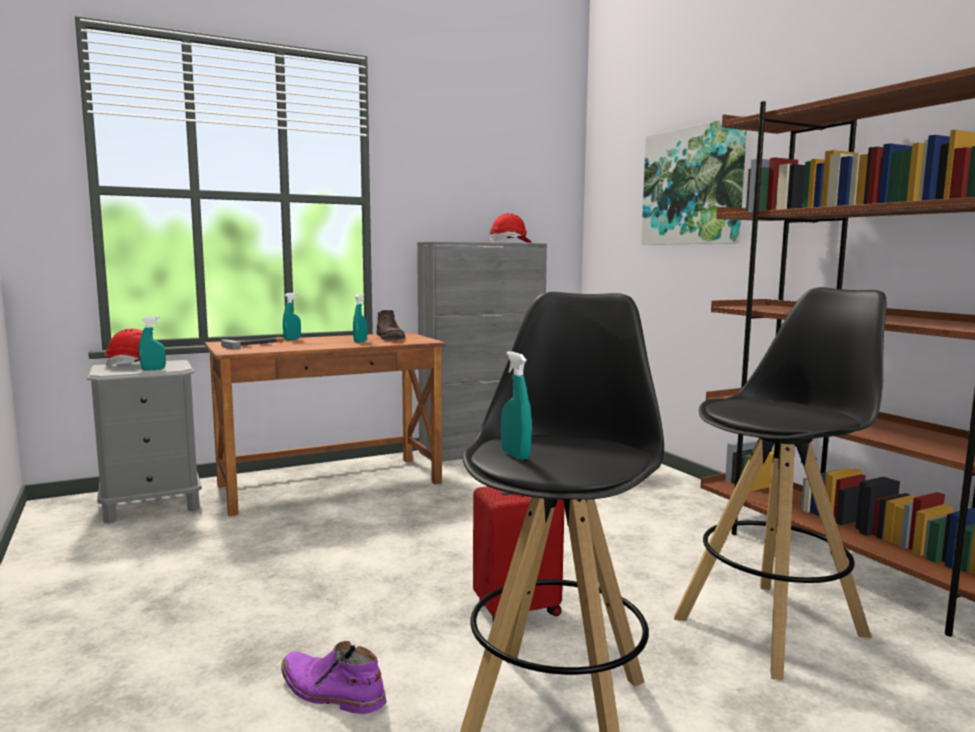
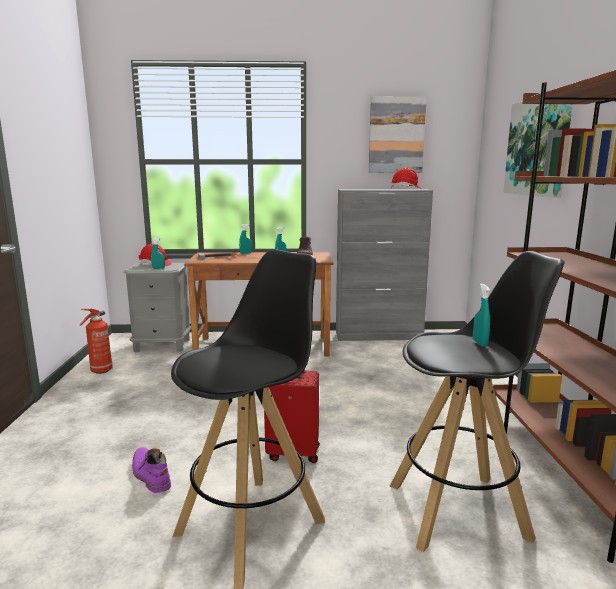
camera: 25 degrees right, 5 degrees up
turquoise spray bottle [501,351,532,460] -> turquoise spray bottle moved to [473,283,490,347]
none -> fire extinguisher [79,309,113,374]
none -> picture [369,96,427,173]

